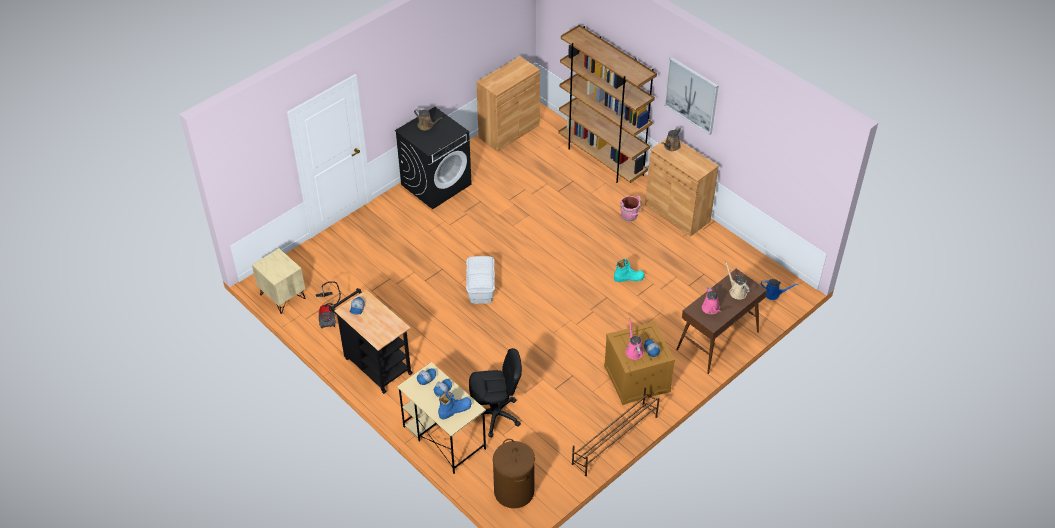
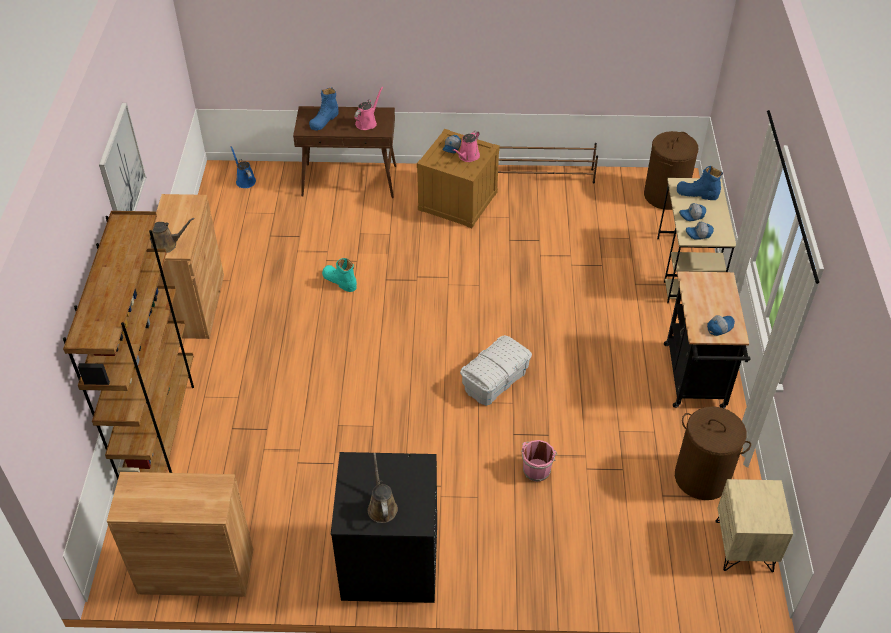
camera: 135 degrees left, 0 degrees up
vacuum cleaner [316,281,341,329] -> brown laundry basket [675,406,751,500]
black office chair [469,348,522,437] -> none
pink bucket [620,196,642,221] -> pink bucket moved to [521,440,558,482]
beige watering can [725,262,750,299] -> blue boot [309,87,339,130]

